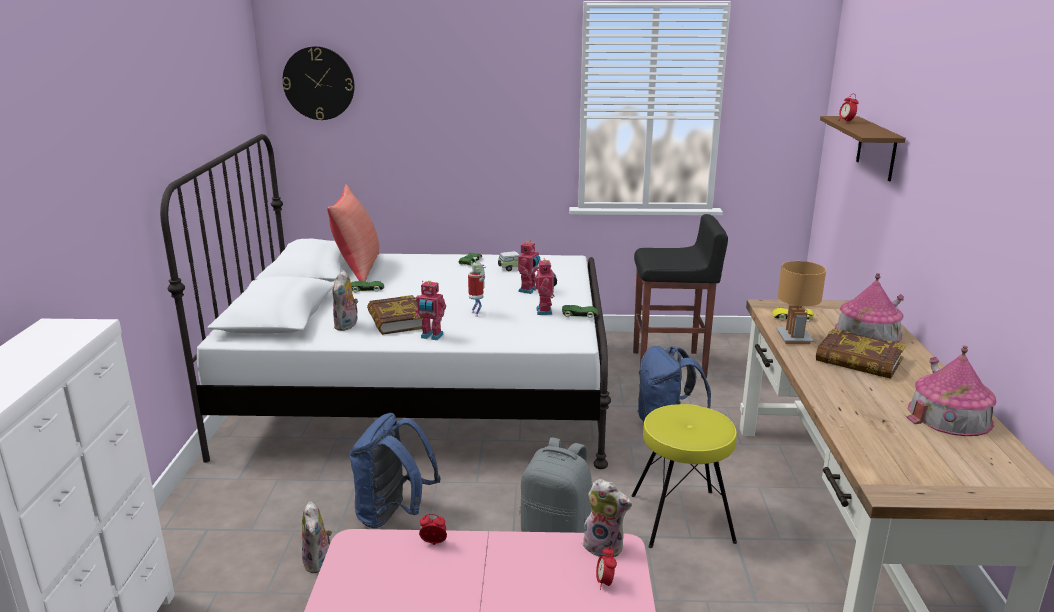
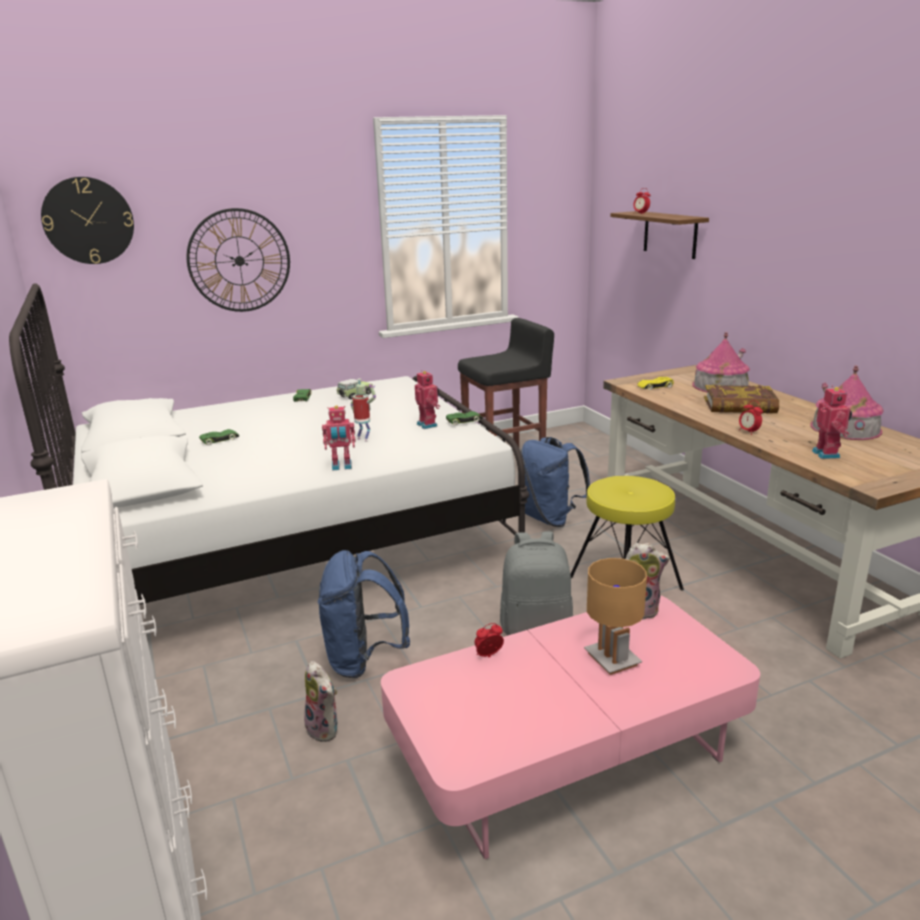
camera: 25 degrees left, 0 degrees up
red pillow [327,184,379,281] -> none
plush toy [333,270,358,331] -> none
book [367,295,423,335] -> none
toy robot [518,240,541,294] -> toy robot moved to [812,386,852,459]
alarm clock [596,546,617,590] -> alarm clock moved to [739,400,763,435]
brown table lamp [776,261,826,344] -> brown table lamp moved to [584,558,647,675]
none -> wall clock [187,208,290,312]

